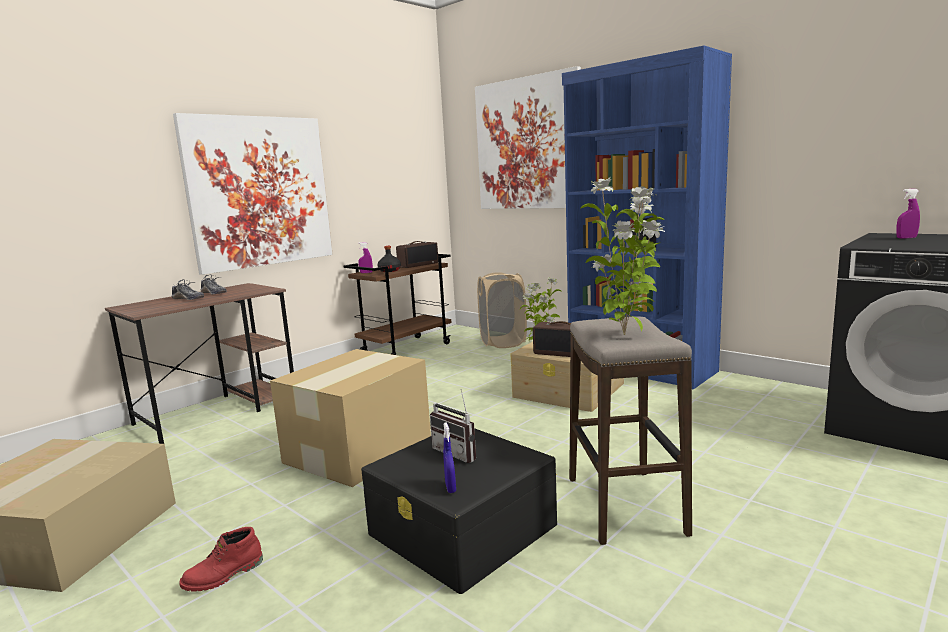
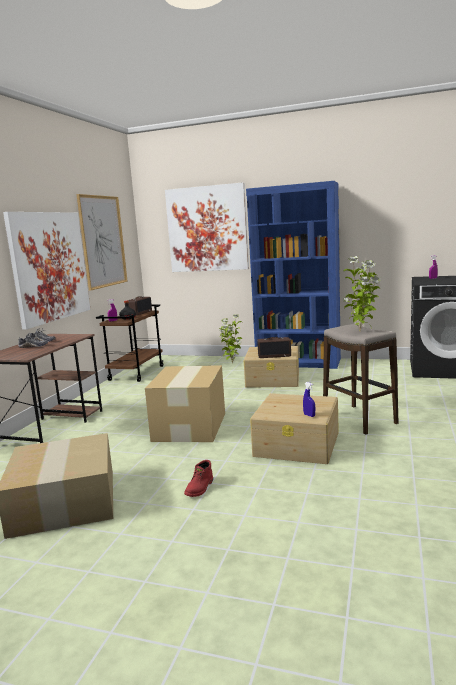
camera: 25 degrees left, 0 degrees up
black storage box [361,428,557,594] -> beige storage box [250,393,339,464]
radio [430,389,476,463] -> none
beige laundry basket [477,272,527,348] -> none
none -> picture [76,194,128,291]

